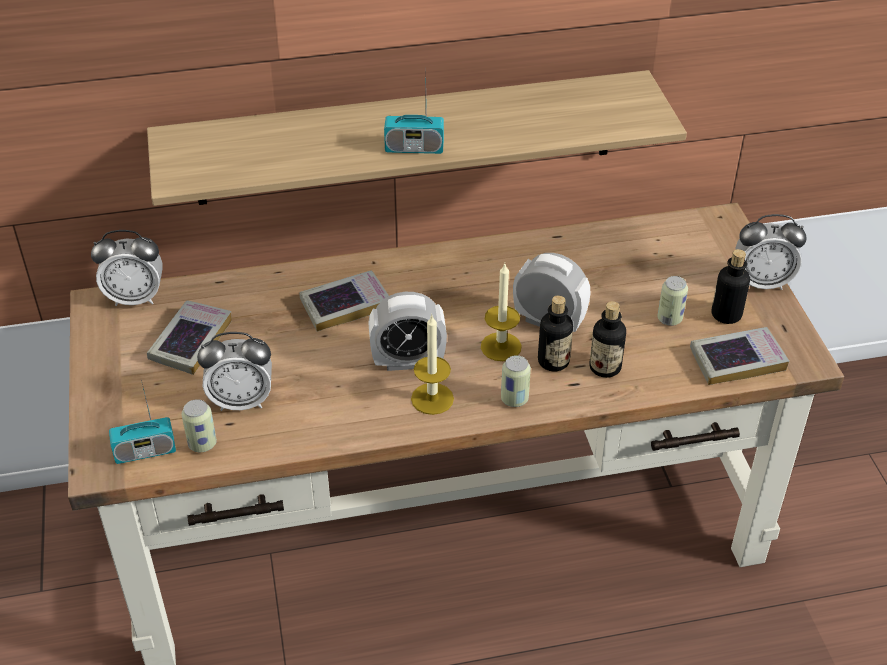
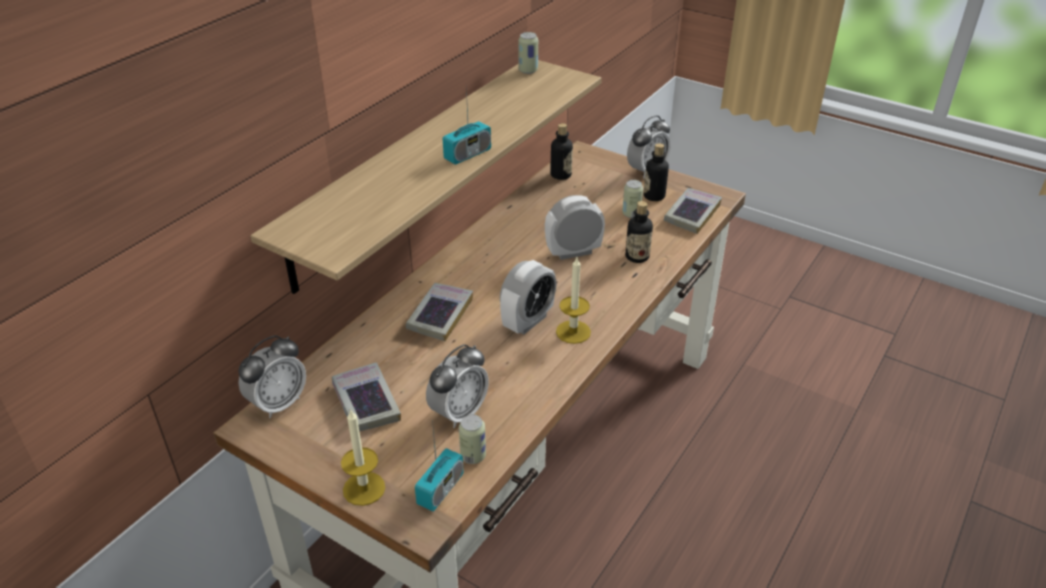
camera: 45 degrees left, 5 degrees down
candle [481,263,522,361] -> candle moved to [341,410,385,506]
can [501,355,531,407] -> can moved to [518,32,538,74]
bottle [538,295,573,371] -> bottle moved to [550,123,573,180]

